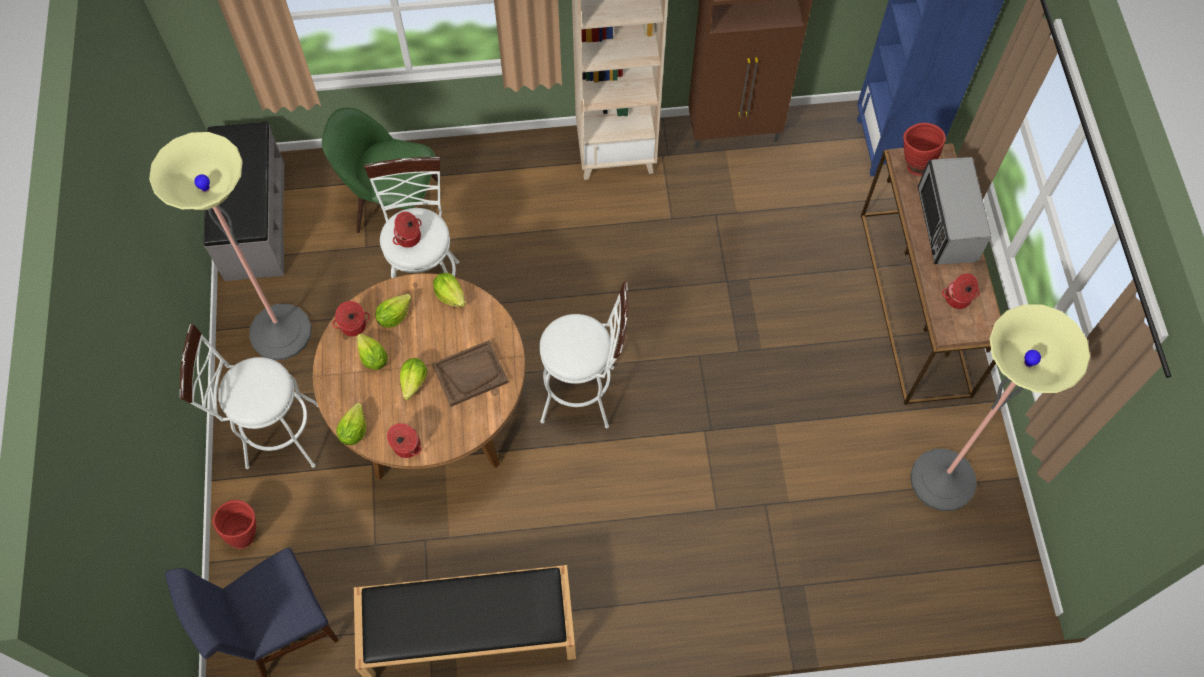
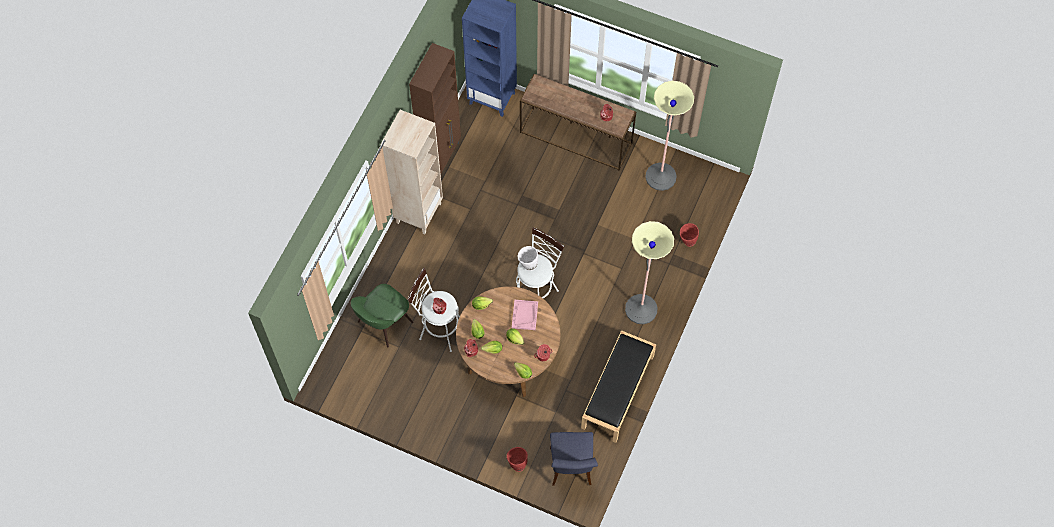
camera: 60 degrees left, 0 degrees up
floor lamp [149,132,312,360] -> floor lamp moved to [625,221,674,324]
white stool [180,324,318,469] -> none
grey bench [204,122,285,281] -> none
brown tray [432,340,509,407] -> pink tray [512,300,538,330]
red vase [903,123,946,176] -> red vase moved to [680,223,699,247]
microwave [917,157,991,265] -> none
none -> white vase [518,246,538,271]

